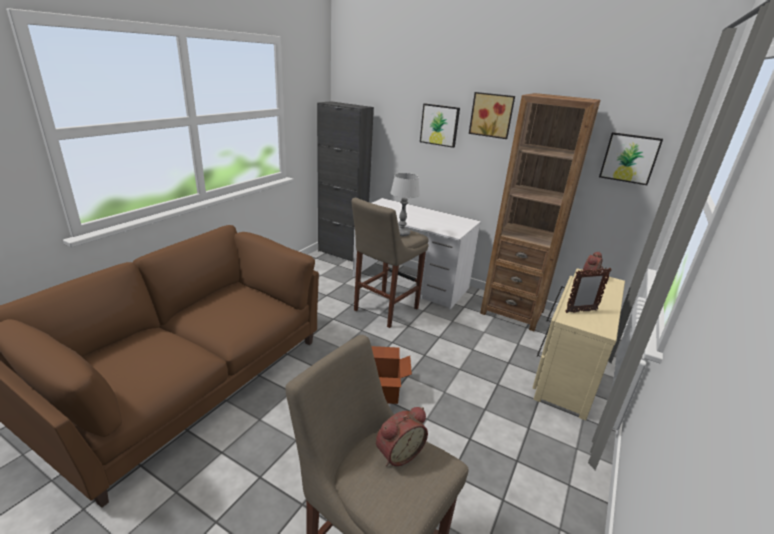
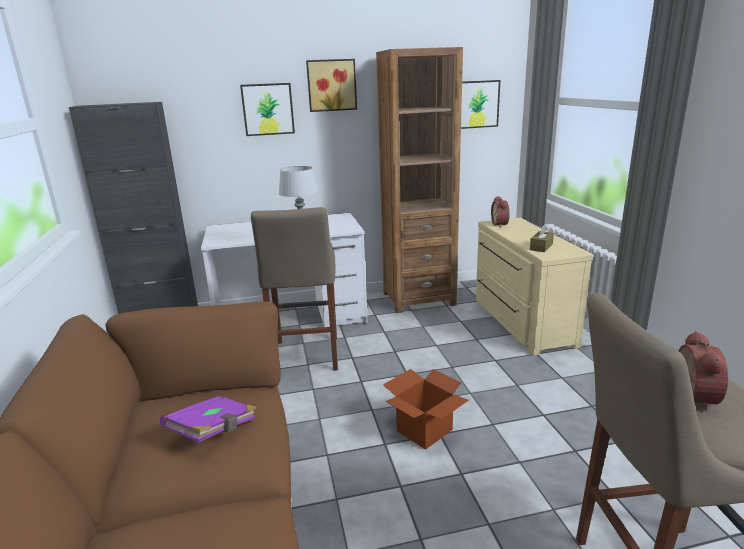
camera: 40 degrees left, 5 degrees down
picture frame [566,268,611,313] -> brown tissue box [530,224,554,252]
none -> purple book [160,396,256,443]

